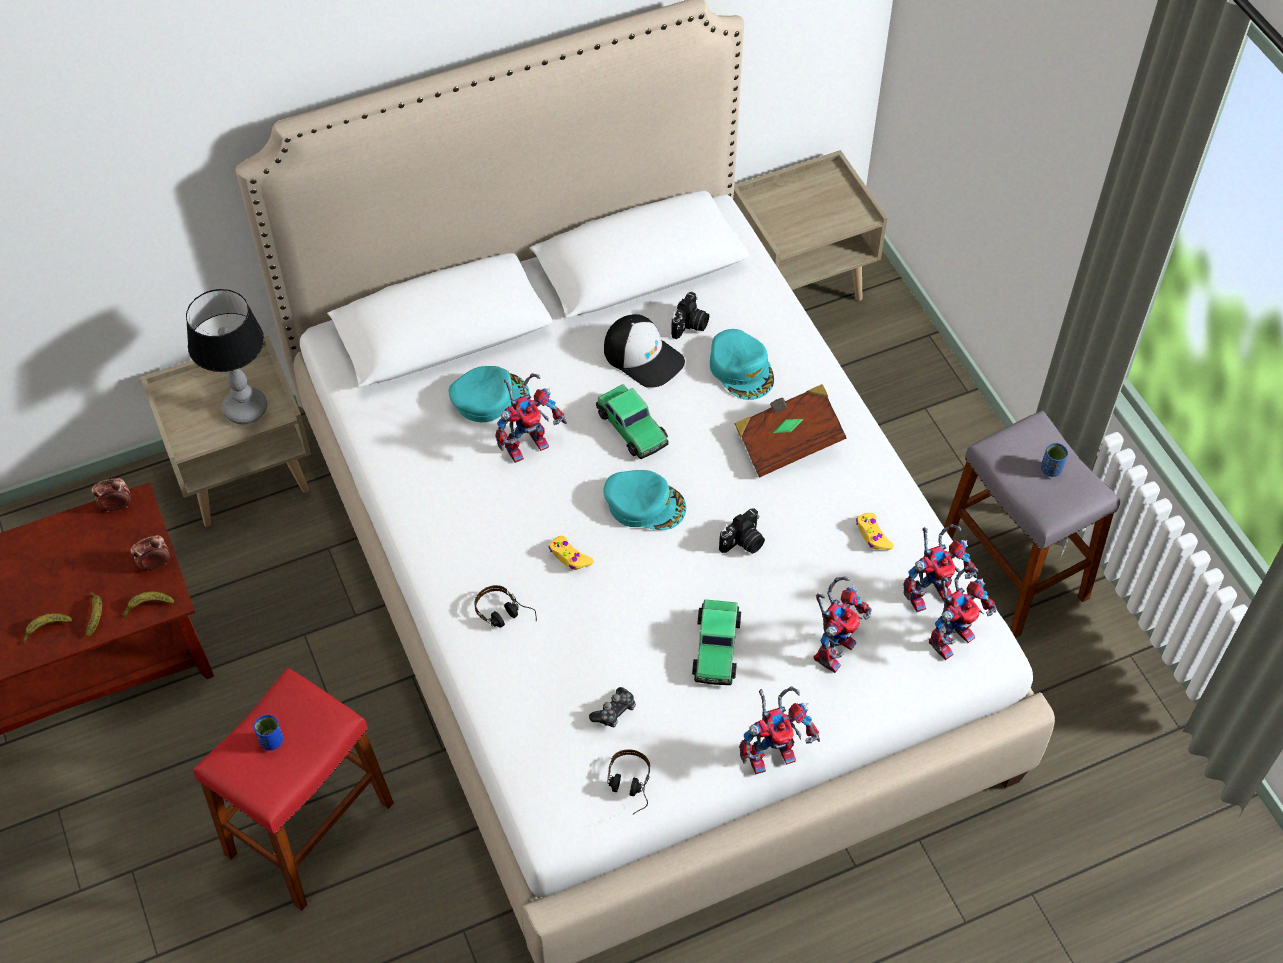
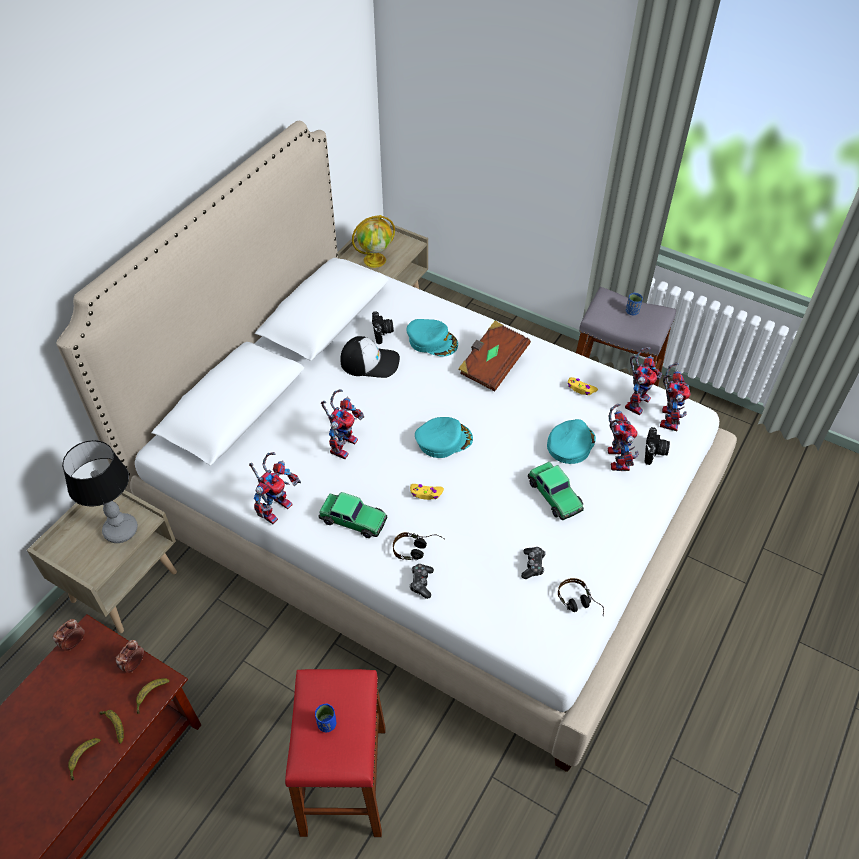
camera: 35 degrees left, 5 degrees down
turquoise cap [449,366,530,422] -> turquoise cap moved to [547,419,596,464]
toy car [596,384,668,459] -> toy car moved to [319,492,387,538]
camera [719,508,765,554] -> camera moved to [645,427,670,465]
toy robot [739,686,820,775] -> toy robot moved to [249,452,301,524]
none -> globe [352,215,395,268]
none -> game controller [409,564,434,599]

